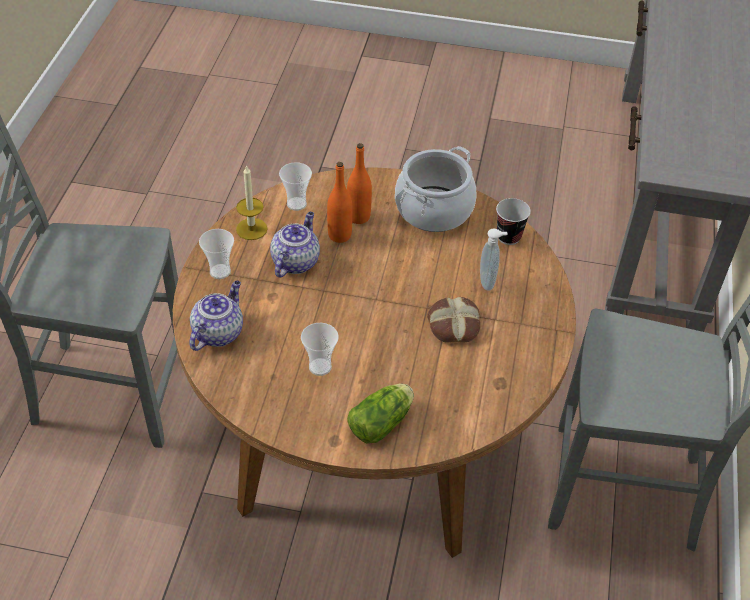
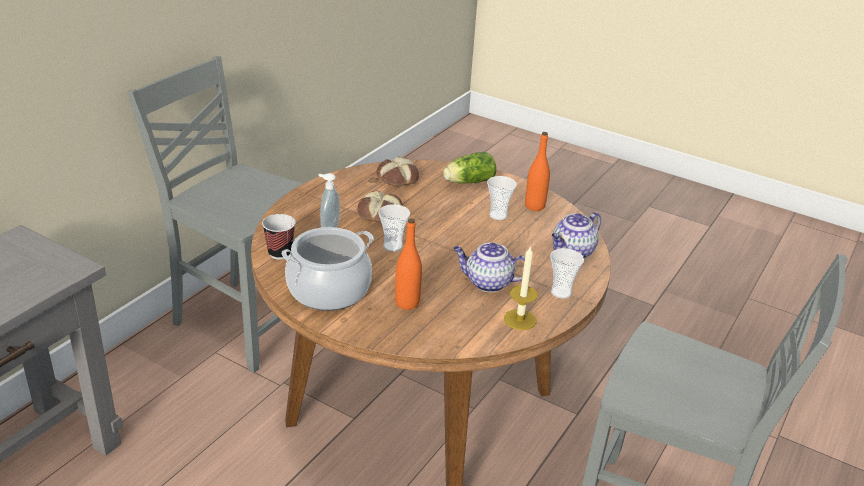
camera: 160 degrees left, 15 degrees down
teapot [270,212,320,278] -> teapot turned 60 degrees clockwise [453,242,525,292]
cup [279,162,312,211] -> cup moved to [378,204,410,252]
orange bottle [327,162,353,243] -> orange bottle moved to [525,132,550,211]
none -> bread [376,156,419,187]

